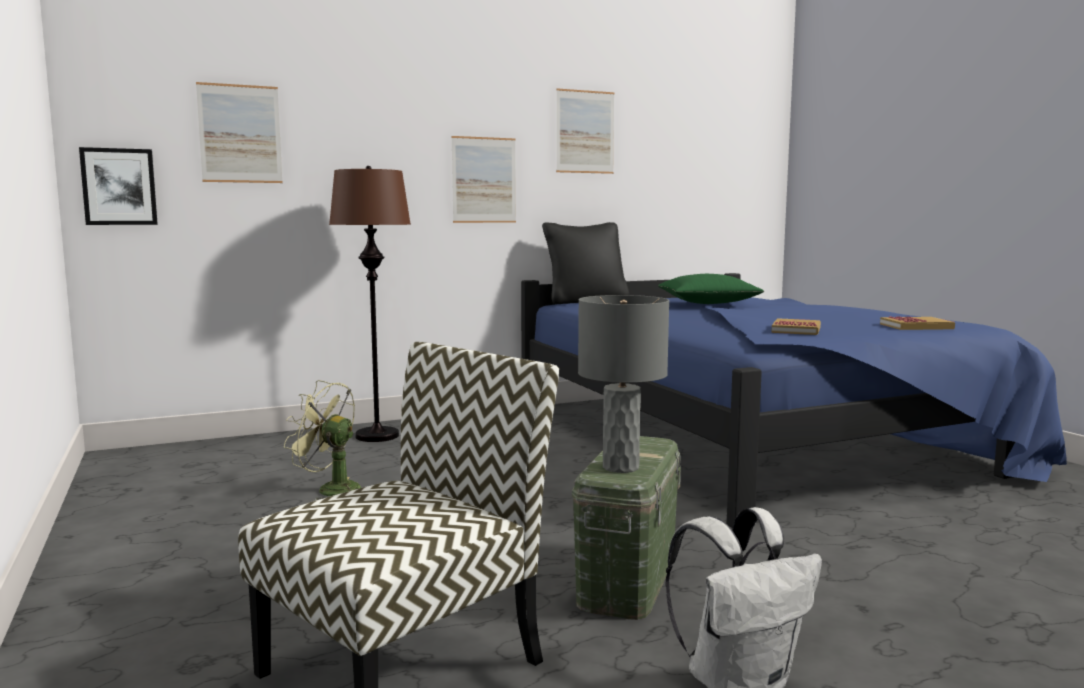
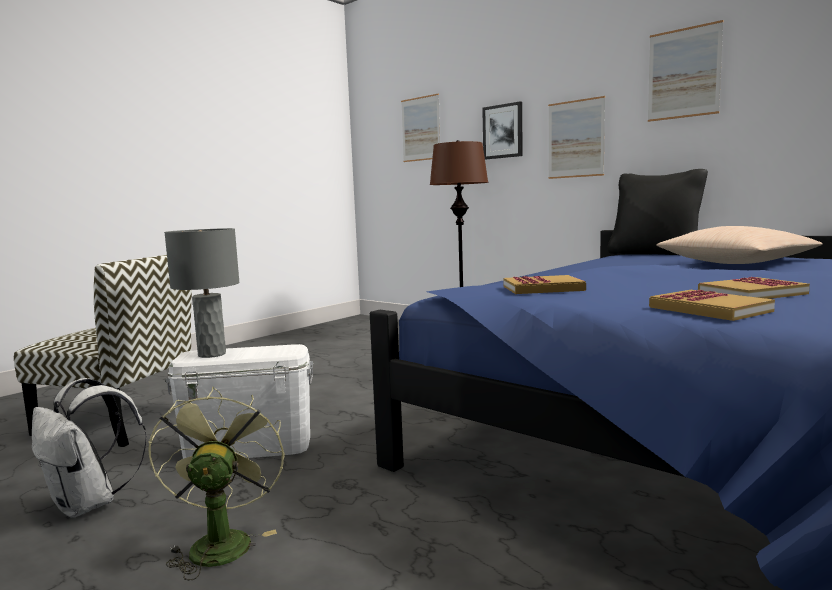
camera: 65 degrees right, 0 degrees up
picture [79,147,158,225] -> picture moved to [482,101,523,160]
green fan [284,380,361,501] -> green fan moved to [148,386,285,580]
green storage box [572,436,681,620] -> white storage box [165,344,313,459]
green pillow [658,274,764,304] -> beige pillow [657,226,823,264]
none -> book [698,277,810,299]

